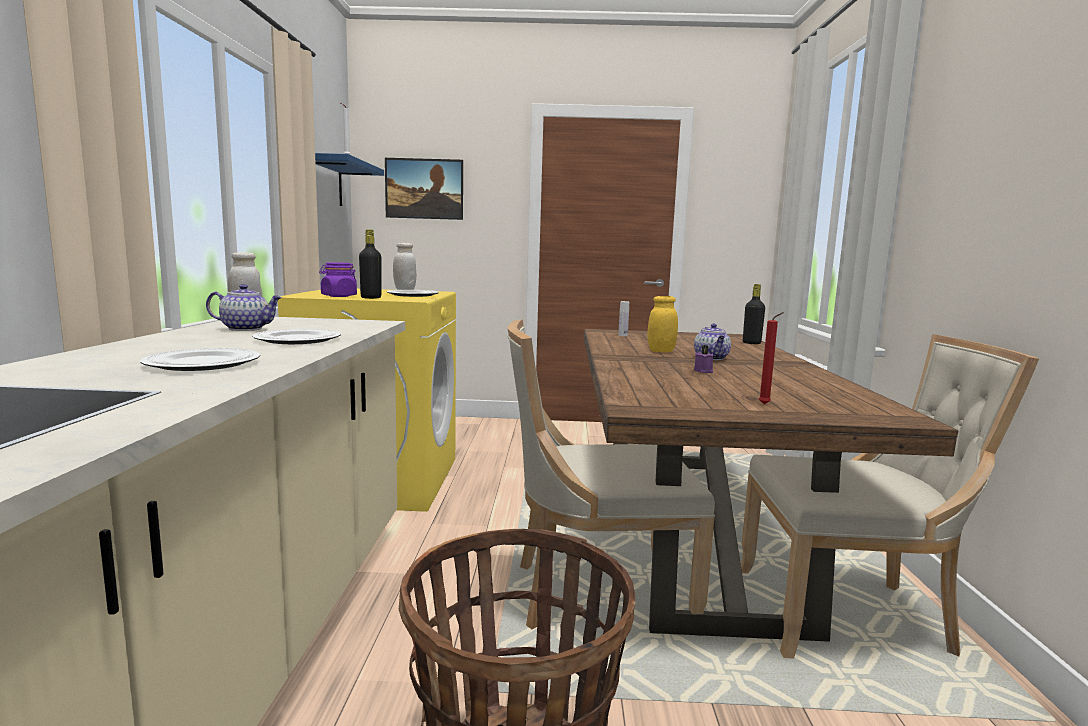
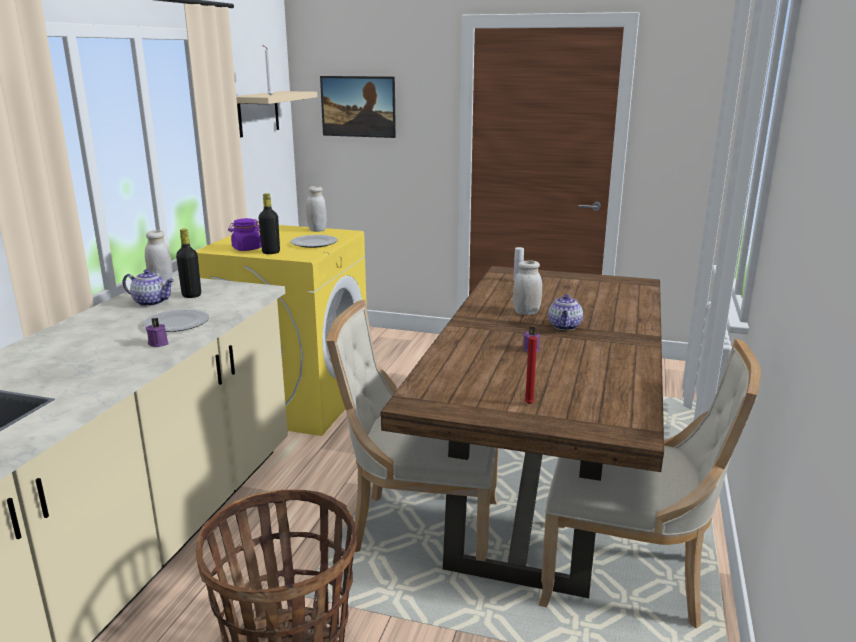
camera: 15 degrees right, 10 degrees up
plate [140,348,260,371] -> none
blue shelf [315,153,384,206] -> beige shelf [236,91,318,137]
yellow jar [647,296,678,352] -> white jar [513,260,542,315]
black bottle [743,284,765,344] -> black bottle moved to [176,229,201,298]
none -> purple candle [146,318,169,347]

